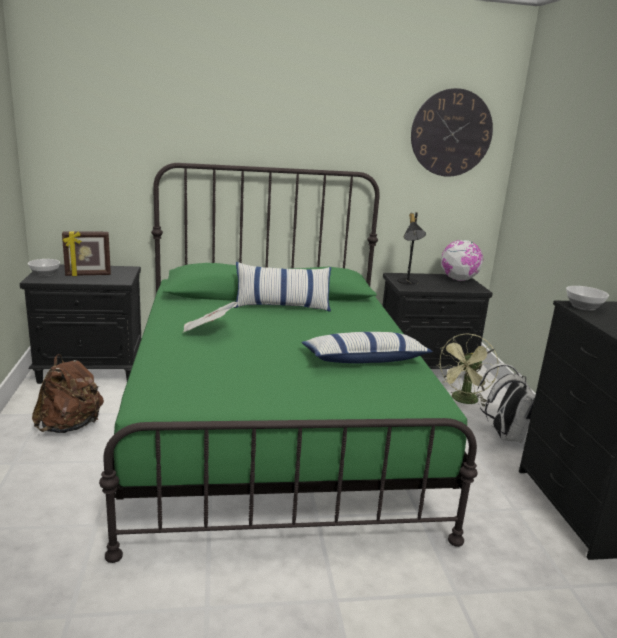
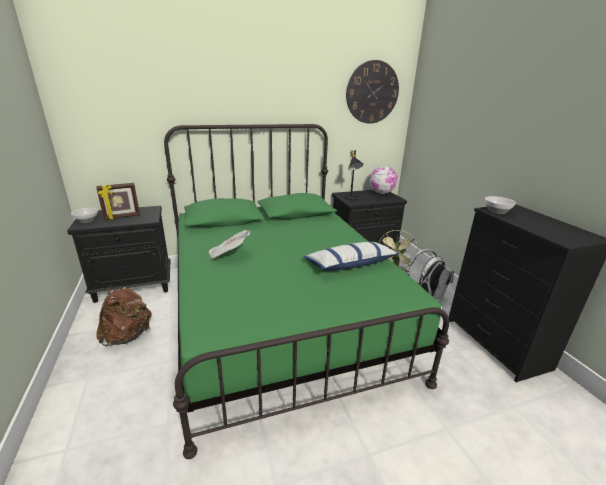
camera: 10 degrees left, 5 degrees up
pillow [234,262,331,312] -> none

